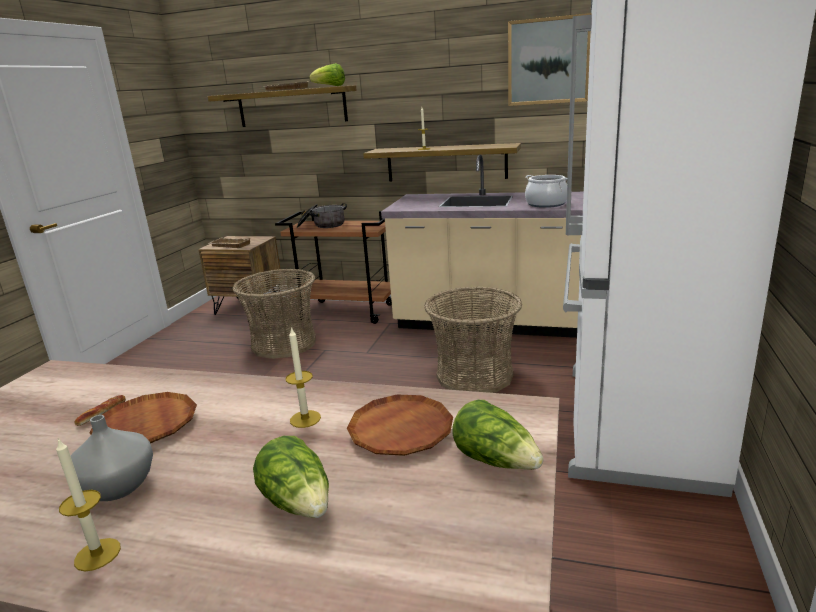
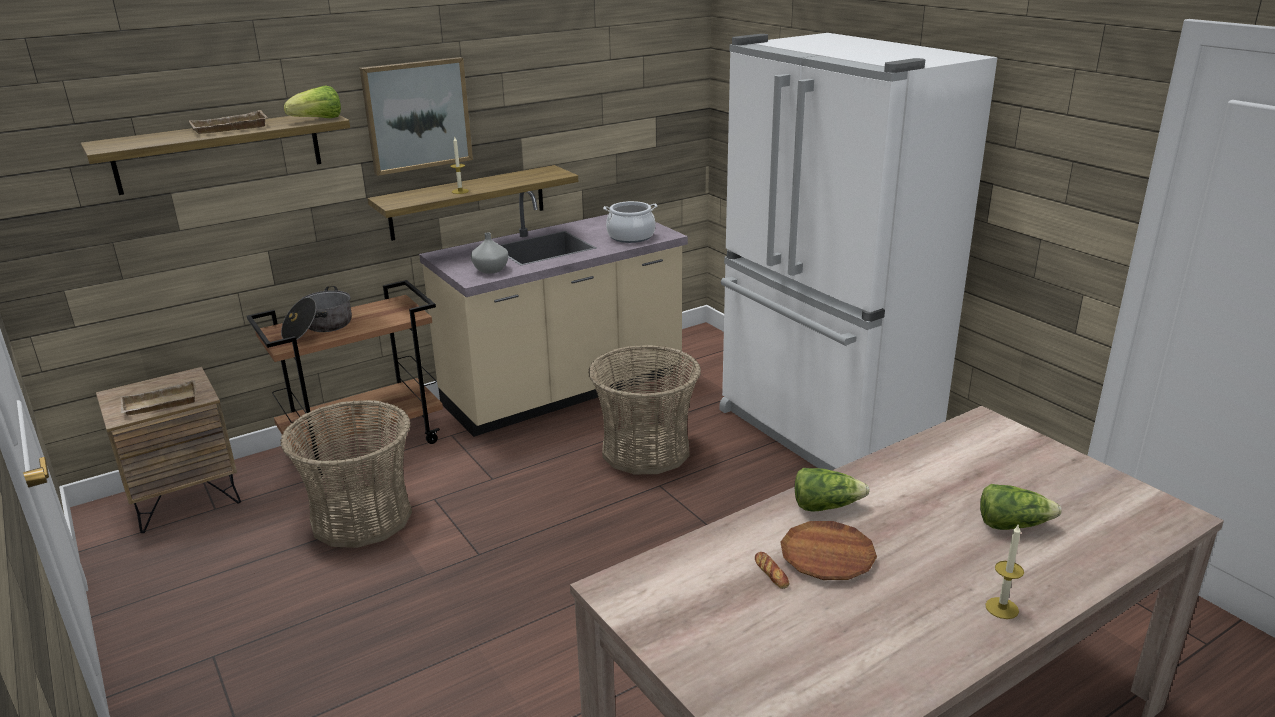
camera: 50 degrees left, 5 degrees up
grey vase [71,415,153,501] -> grey vase moved to [471,232,508,274]
candle [285,327,321,428] -> none
brown plate [347,395,453,456] -> none
lettuce [452,400,544,470] -> lettuce moved to [795,468,870,512]
picture [508,13,591,106] -> picture moved to [360,57,473,176]

